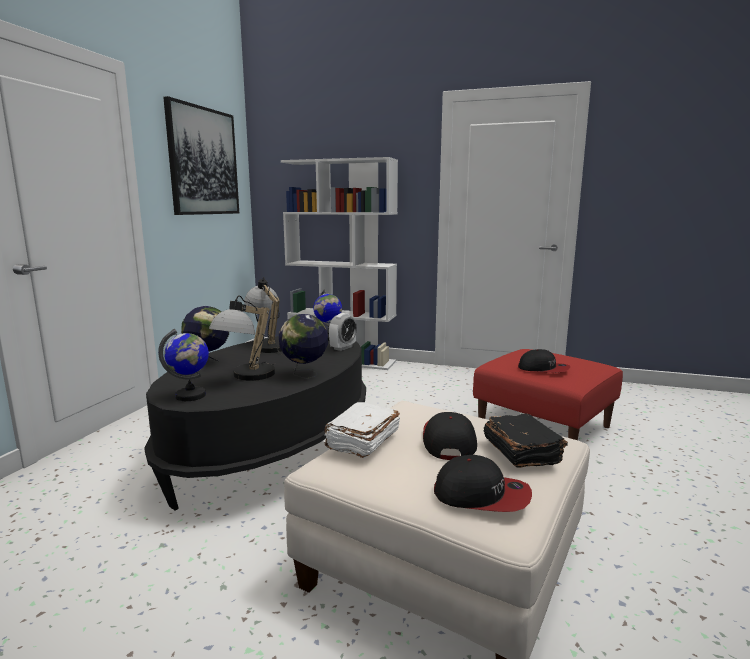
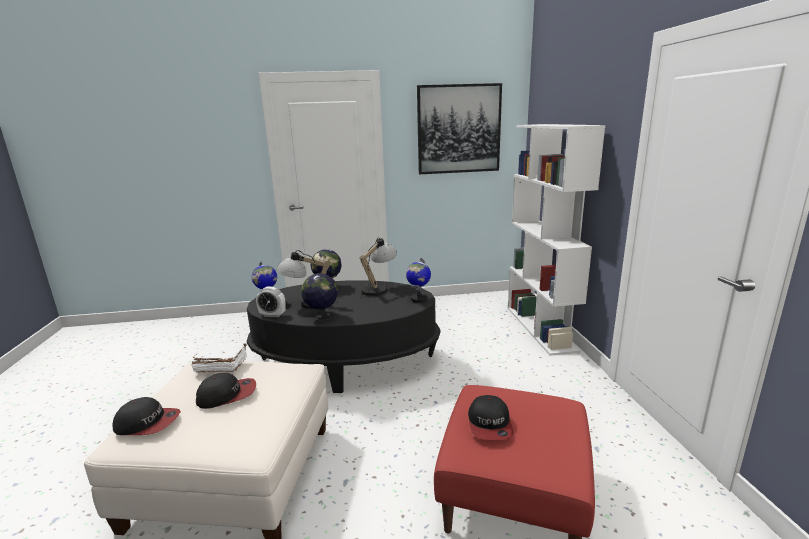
camera: 65 degrees right, 5 degrees up
alarm clock [329,313,357,351] -> alarm clock moved to [256,287,286,317]
cap [434,455,532,512] -> cap turned 75 degrees counterclockwise [113,397,181,435]
black book [484,413,568,468] -> none

